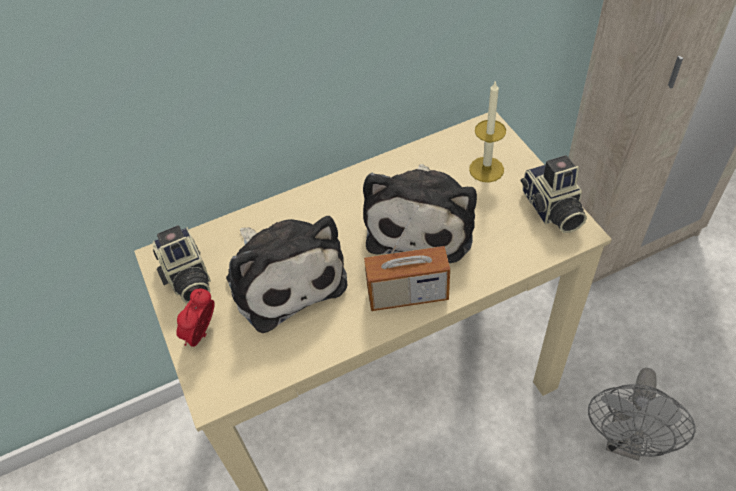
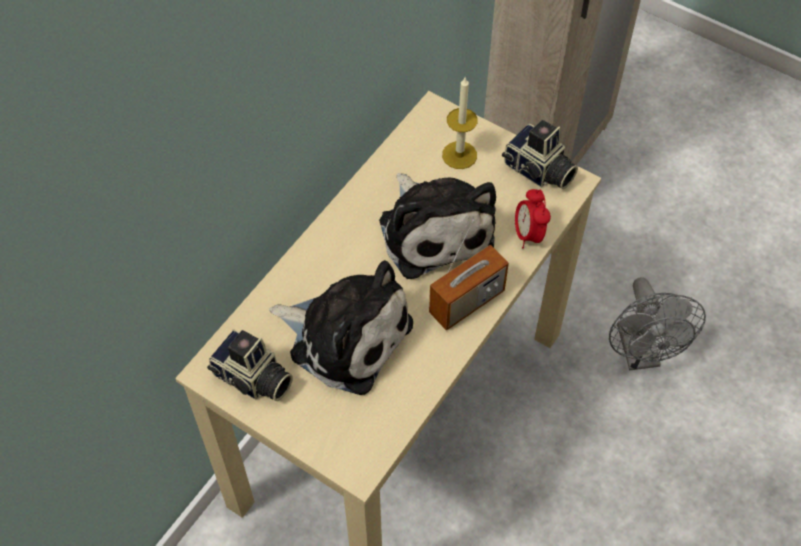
camera: 35 degrees left, 5 degrees up
alarm clock [176,288,215,347] -> alarm clock moved to [515,189,551,249]

